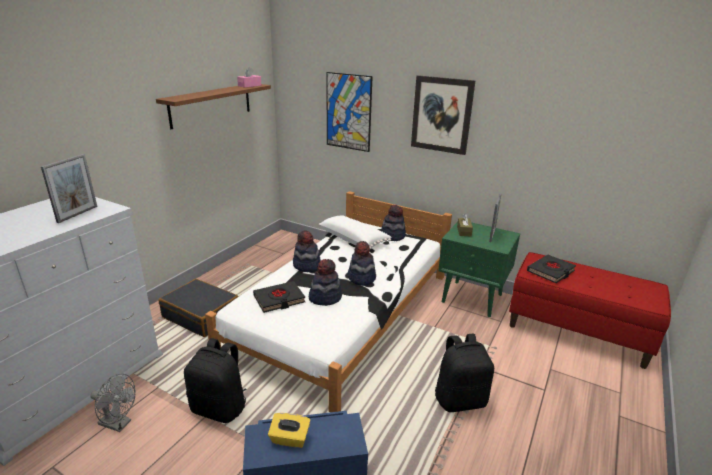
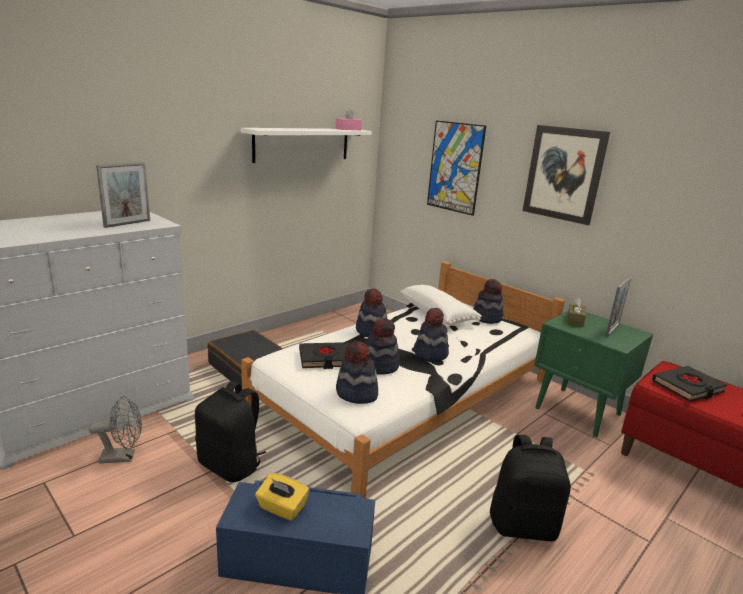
camera: 15 degrees right, 5 degrees down
grey fan [90,374,135,432] -> grey fan turned 45 degrees counterclockwise [89,396,142,464]
brown shelf [156,84,271,129] -> white shelf [241,128,372,163]
none -> hat [336,341,378,404]

